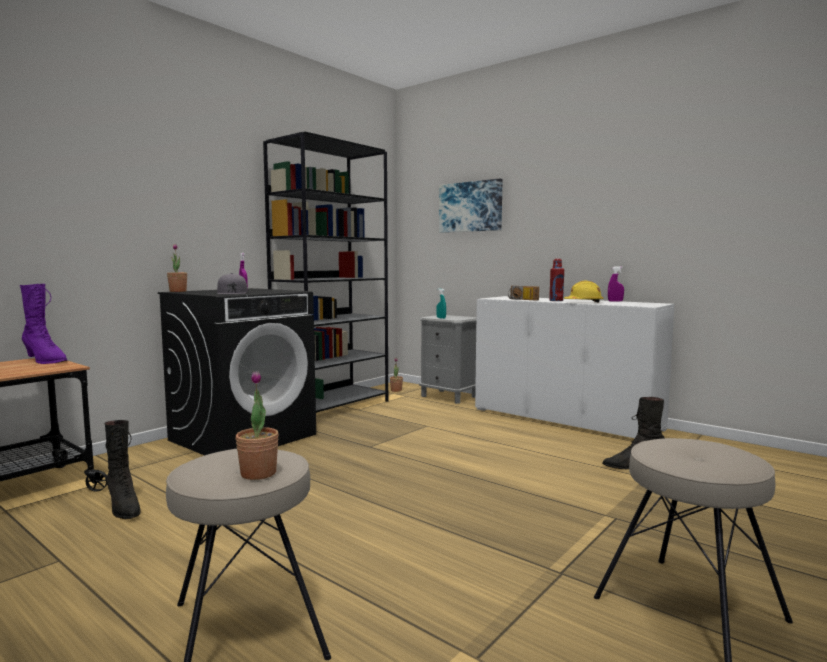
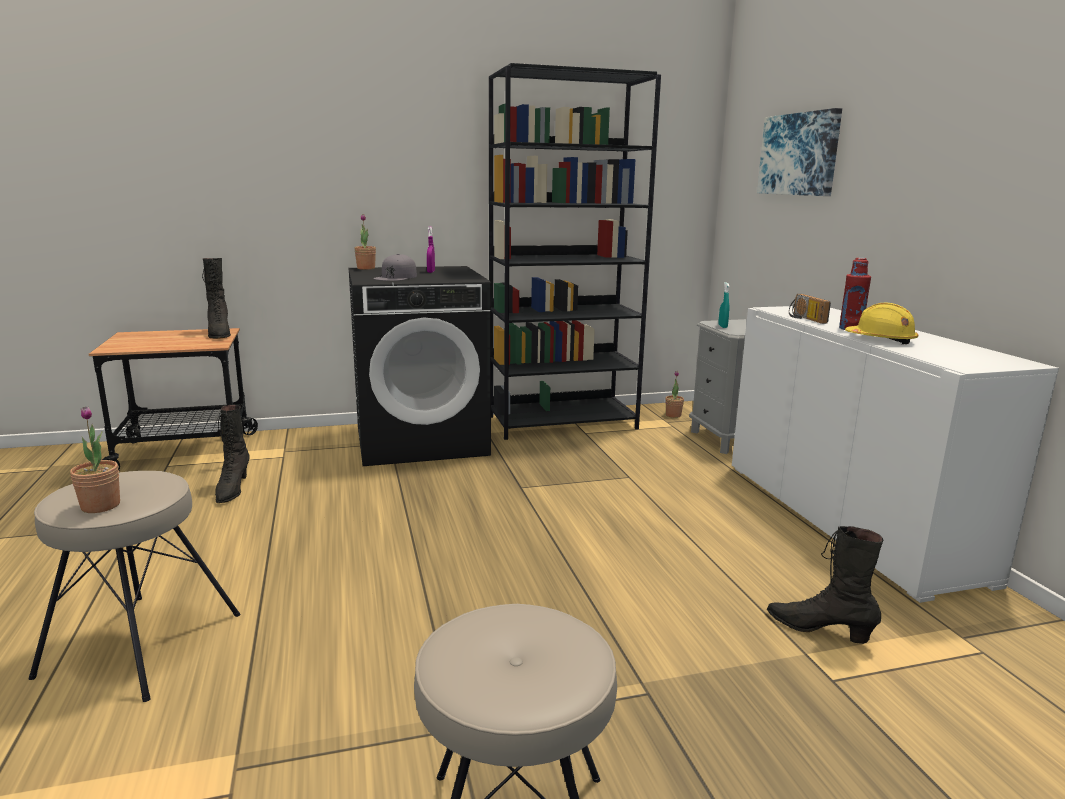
camera: 35 degrees right, 10 degrees up
purple boot [20,284,67,364] -> black boot [202,258,231,339]
purple spray bottle [608,266,624,302] -> none

